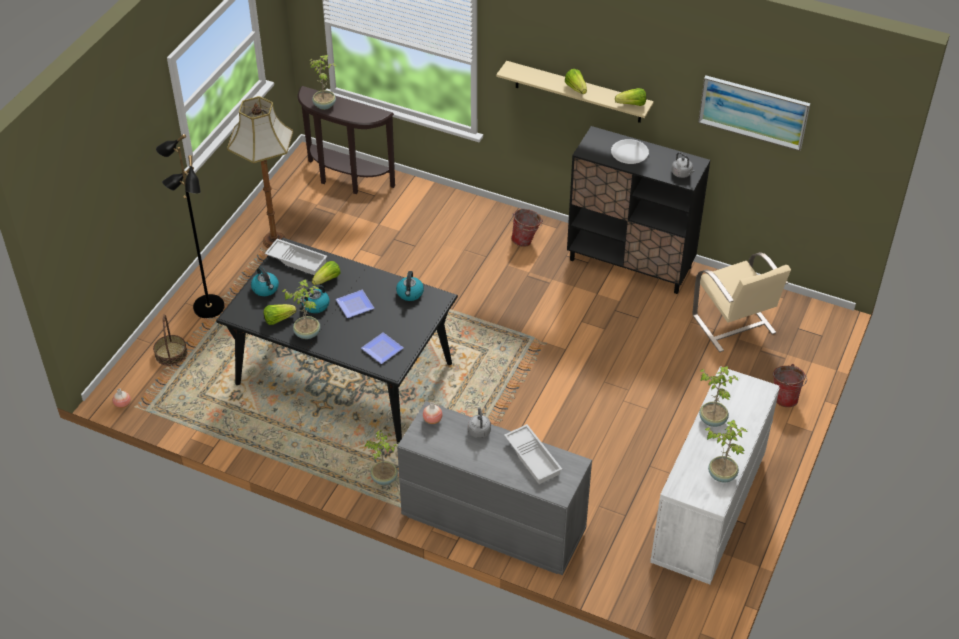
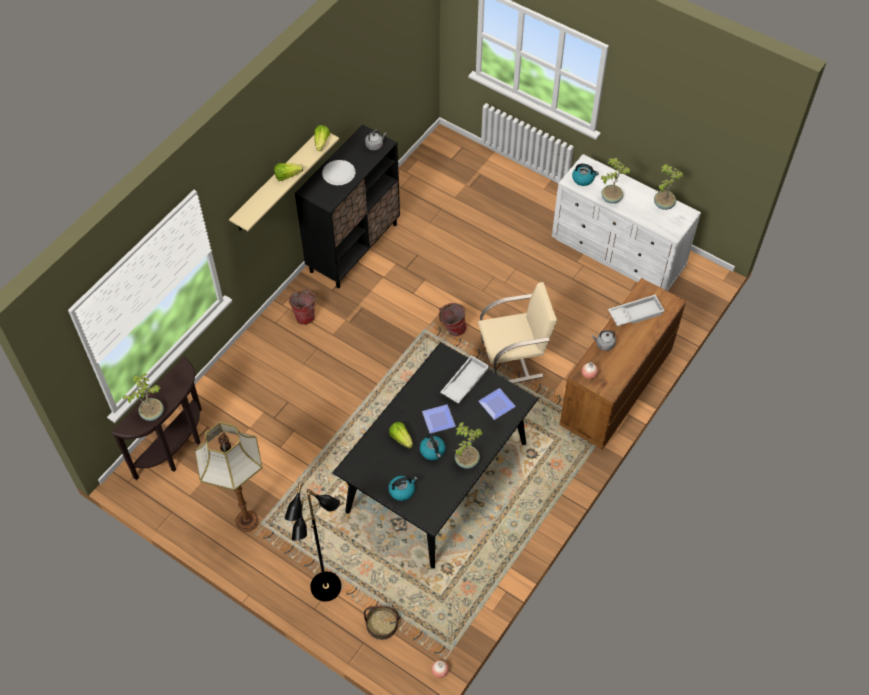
camera: 80 degrees left, 10 degrees up
lettuce [264,304,296,325] -> none
white tray [265,239,327,275] -> white tray moved to [440,355,489,404]
potted plant [364,430,399,485] -> none
kettle [396,271,424,301] -> kettle moved to [572,164,599,186]
grey dresser [397,401,592,575] -> brown dresser [559,278,686,449]
beige chair [692,252,791,352] -> beige chair moved to [478,282,557,383]
picture [698,76,810,151] -> none
bucket [772,364,807,407] -> bucket moved to [439,303,467,336]

